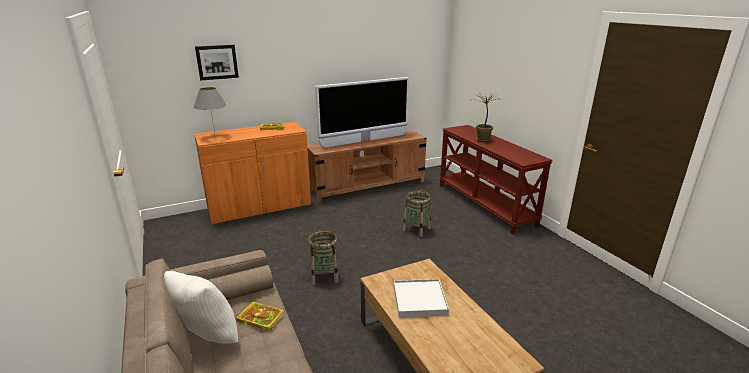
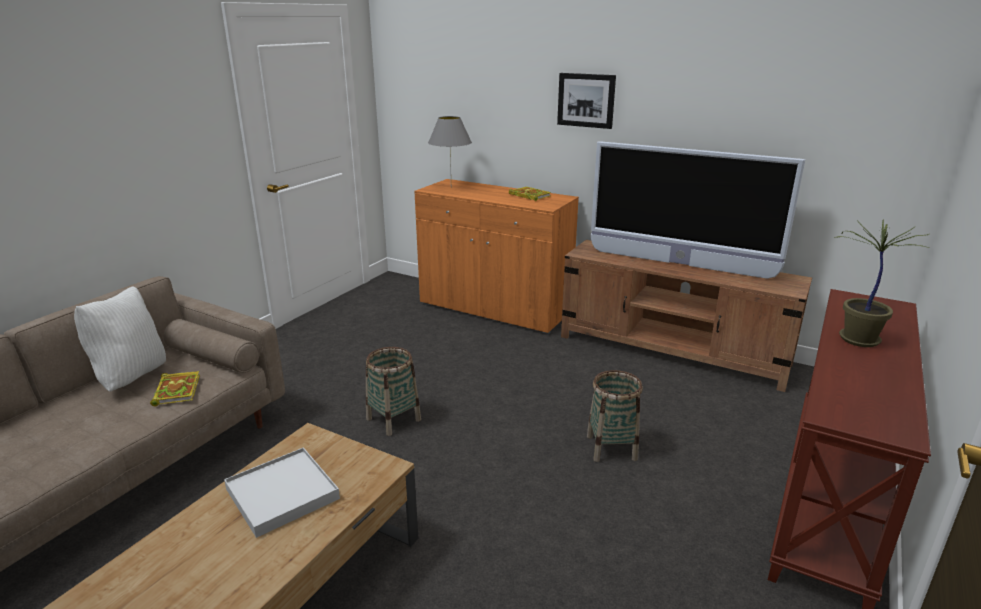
camera: 55 degrees right, 0 degrees up
picture [195,45,239,80] -> picture moved to [557,73,616,129]

